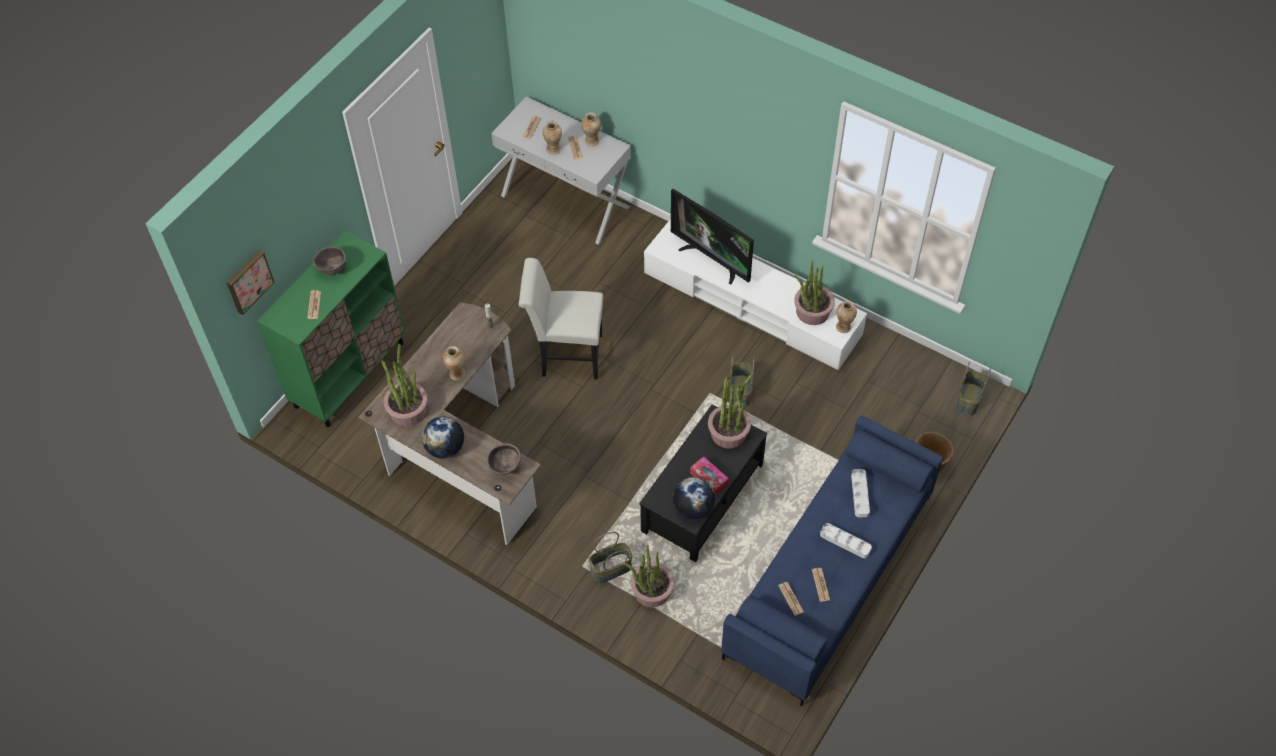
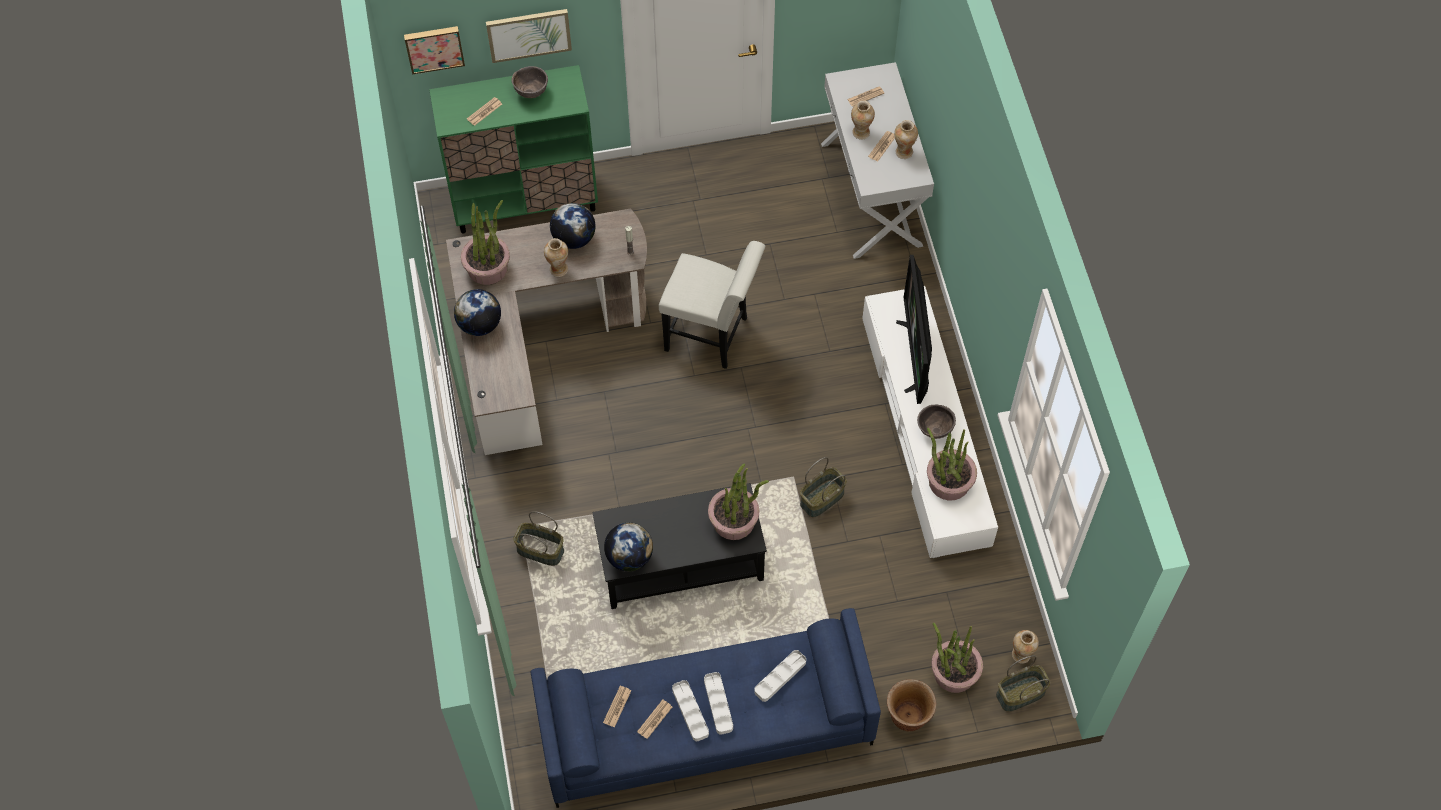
camera: 45 degrees right, 5 degrees up
brown bowl [487,443,521,476] -> brown bowl moved to [917,405,956,439]
white chair [519,258,603,380] -> white chair turned 150 degrees clockwise [659,241,765,369]
potted plant [624,545,675,608] -> potted plant moved to [931,623,983,693]
tissue box [690,456,729,496] -> none
vase [836,300,857,333] -> vase moved to [1012,630,1039,664]
none -> picture [486,9,572,63]
none -> globe [550,203,596,249]
none -> white tray [672,680,709,741]

